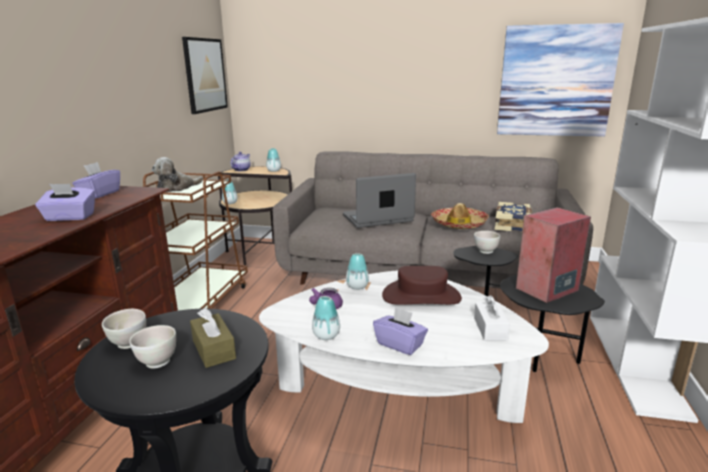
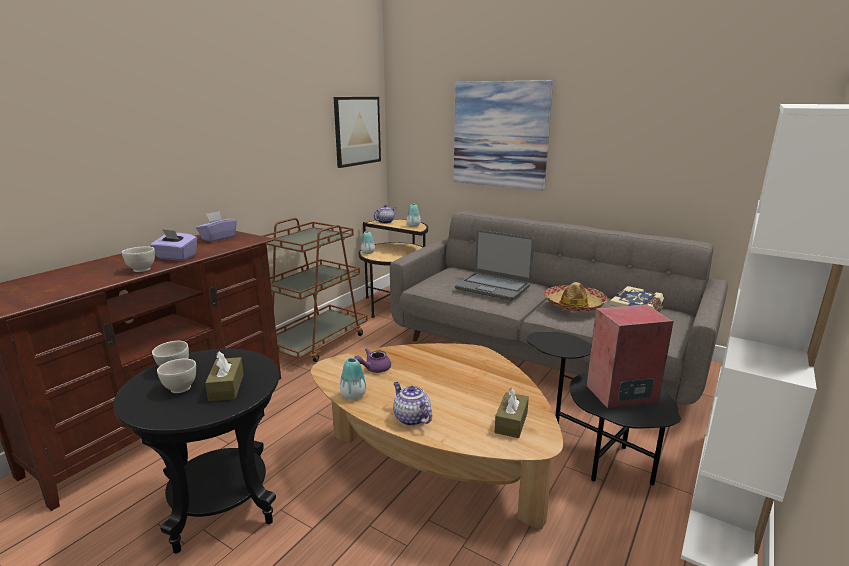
camera: 20 degrees right, 0 degrees up
plush toy [152,157,203,192] -> none
white coffee table [259,270,549,423] -> brown coffee table [311,343,563,530]
laptop [343,173,416,228] -> laptop turned 150 degrees counterclockwise [455,230,534,301]
vase [346,253,369,290] -> none
purple tissue box [373,307,428,355] -> teapot [393,382,432,426]
brown hat [382,266,462,305] -> none
white bowl [474,231,500,254] -> white bowl moved to [122,246,155,272]
white tissue box [474,295,510,341] -> brown tissue box [495,388,529,438]
picture [497,23,624,137] -> picture moved to [454,80,553,191]

